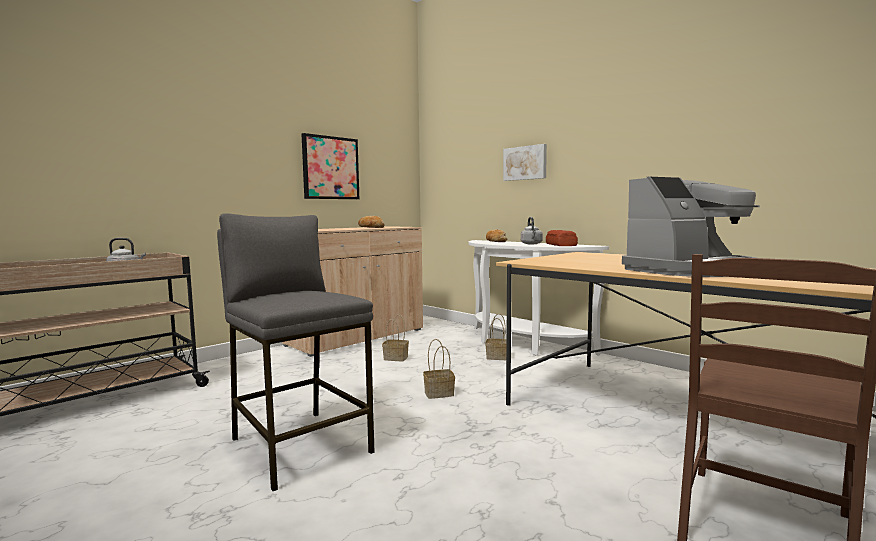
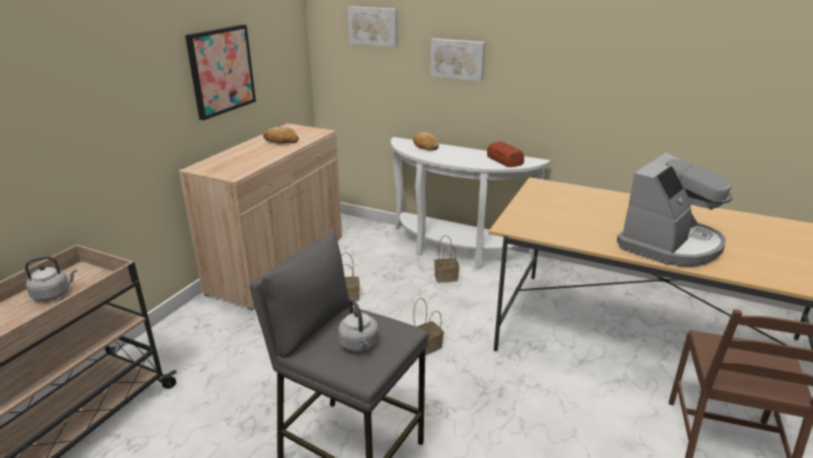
camera: 20 degrees left, 20 degrees up
grey kettle [521,217,543,244] -> grey kettle moved to [338,299,379,352]
none -> picture [348,6,398,47]

